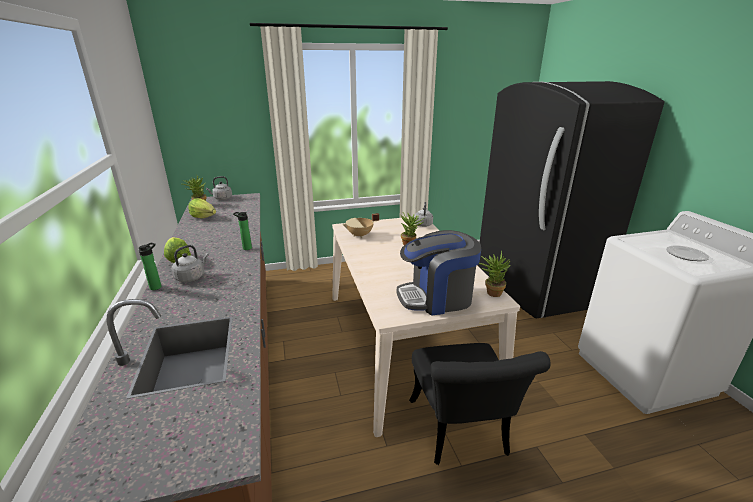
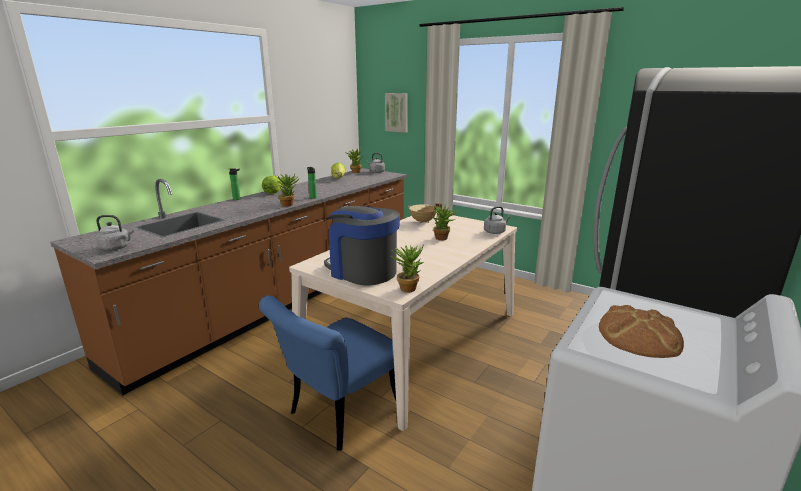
camera: 50 degrees right, 5 degrees down
grey kettle [172,245,209,282] -> grey kettle moved to [96,215,134,250]
black chair [409,343,551,465] -> blue chair [259,296,396,451]
plate [666,245,709,261] -> bread [599,305,684,358]
none -> potted plant [277,174,300,207]
none -> picture [385,93,408,133]

